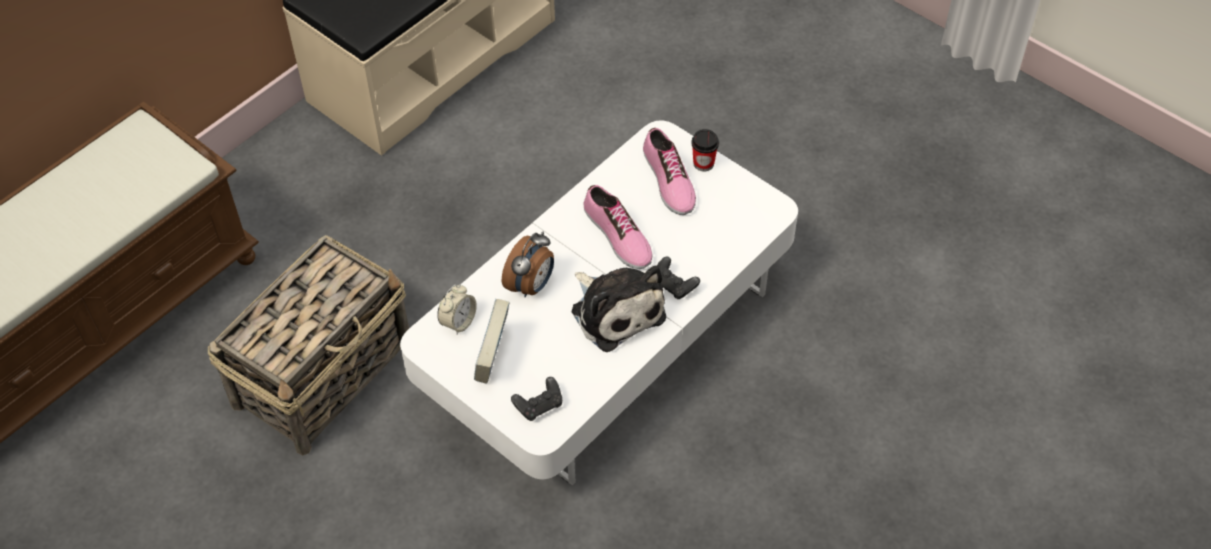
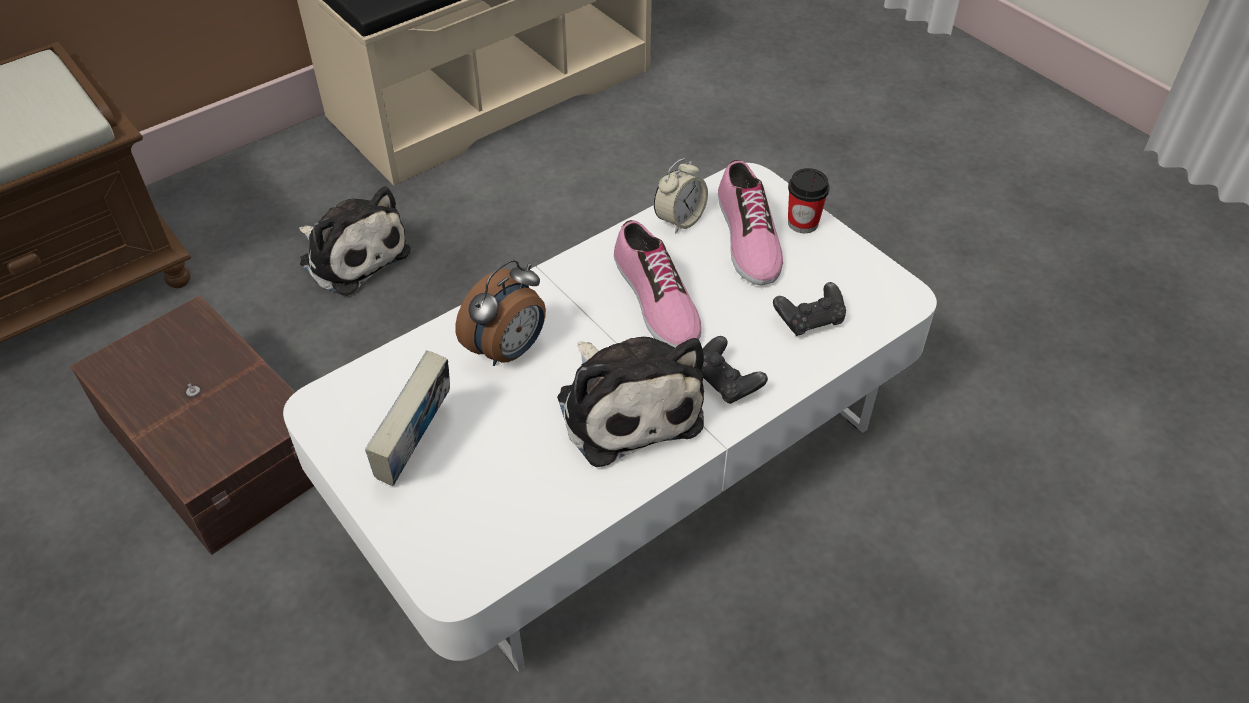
camera: 10 degrees right, 5 degrees down
basket [208,235,409,456] -> brown storage box [70,295,314,555]
alarm clock [437,284,477,335] -> alarm clock moved to [654,158,708,234]
black game controller [511,377,562,421] -> black game controller moved to [773,282,846,336]
none -> plush toy [299,186,411,296]

